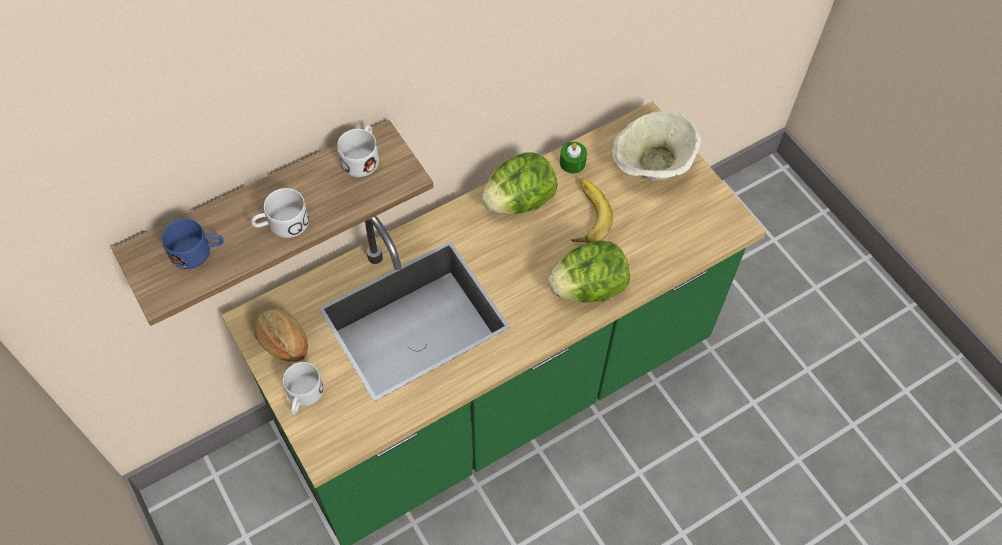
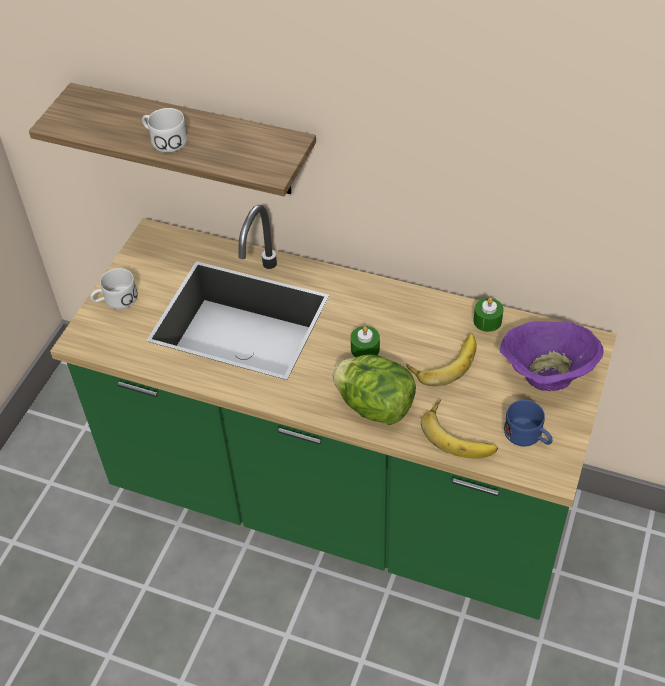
camera: 55 degrees right, 10 degrees down
blue mug [161,218,224,269] -> blue mug moved to [504,400,553,446]
bread [254,309,308,362] -> none
white mug [337,125,379,177] -> none
lettuce [482,152,558,214] -> none
beige bowl [612,111,701,181] -> purple bowl [500,321,603,391]
none -> green candle [351,326,380,357]
none -> banana [421,400,498,458]

